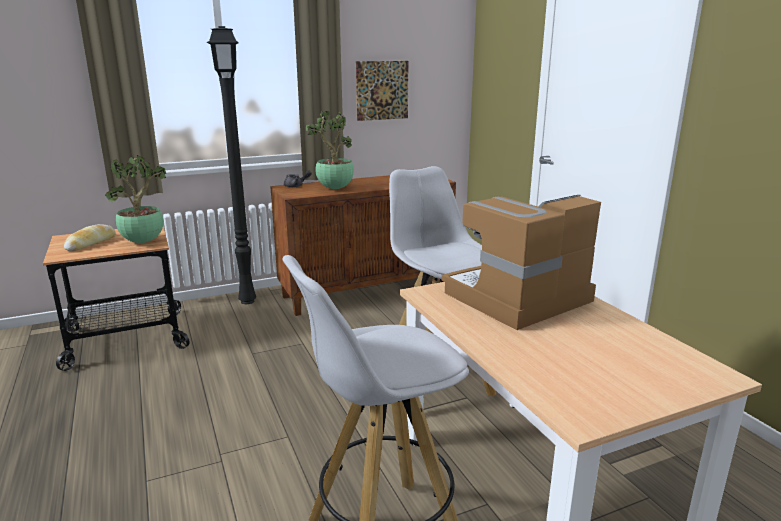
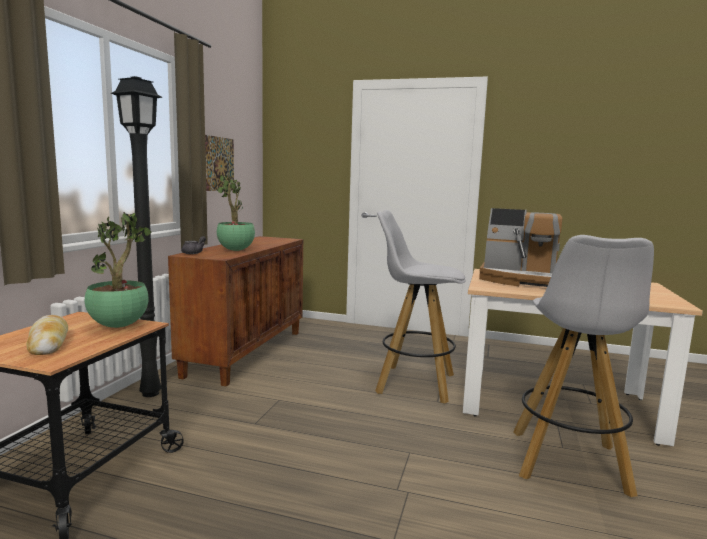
camera: 50 degrees left, 10 degrees down
coffee machine [442,194,601,330] -> coffee machine turned 75 degrees counterclockwise [479,208,562,287]

